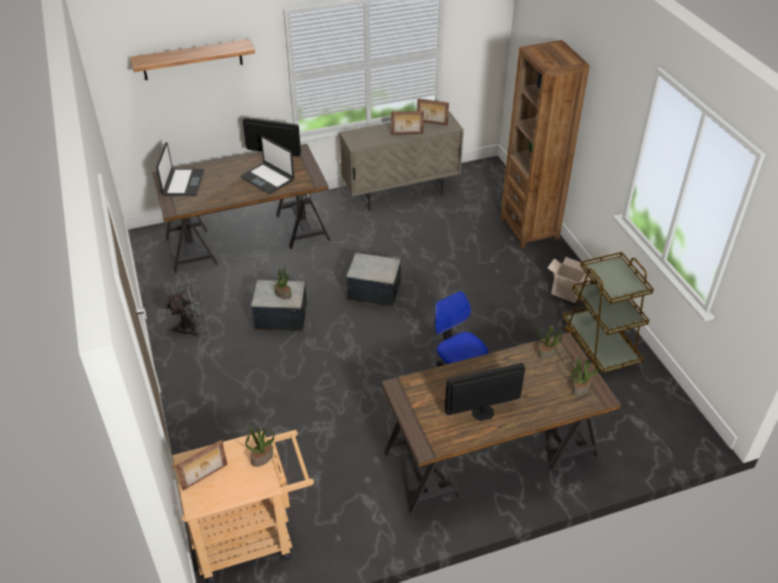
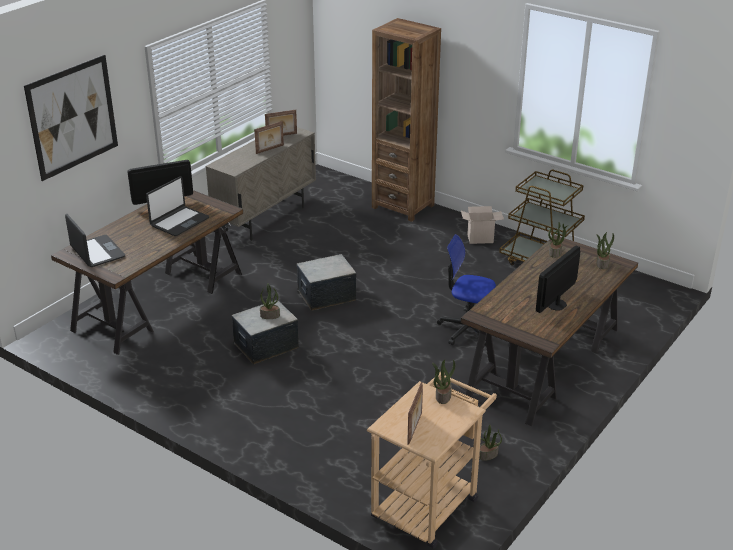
camera: 35 degrees left, 10 degrees down
shelf [130,39,255,80] -> picture [24,55,118,181]
grey fan [165,279,206,337] -> none
laptop [240,136,294,194] -> laptop turned 60 degrees counterclockwise [146,176,209,236]
none -> potted plant [479,425,502,461]

